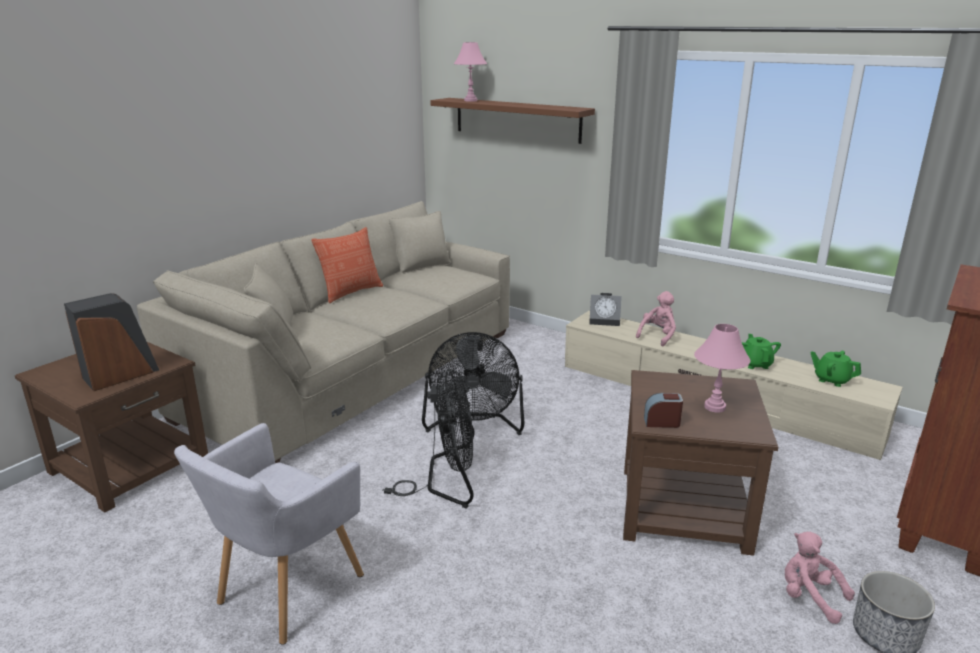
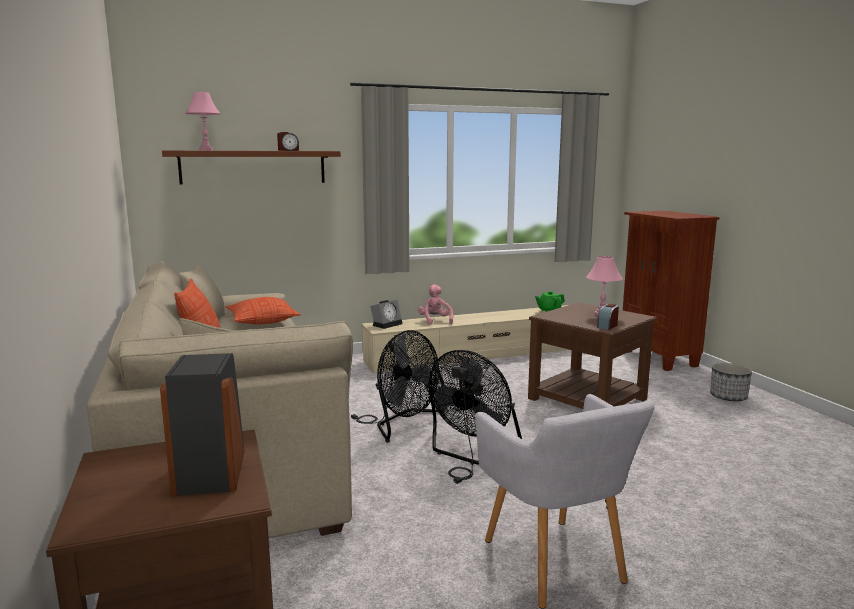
camera: 55 degrees left, 10 degrees down
green teapot [742,334,781,369] -> none
pink plush toy [785,532,855,624] -> none
none -> orange pillow [226,297,301,324]
none -> alarm clock [277,132,299,151]

